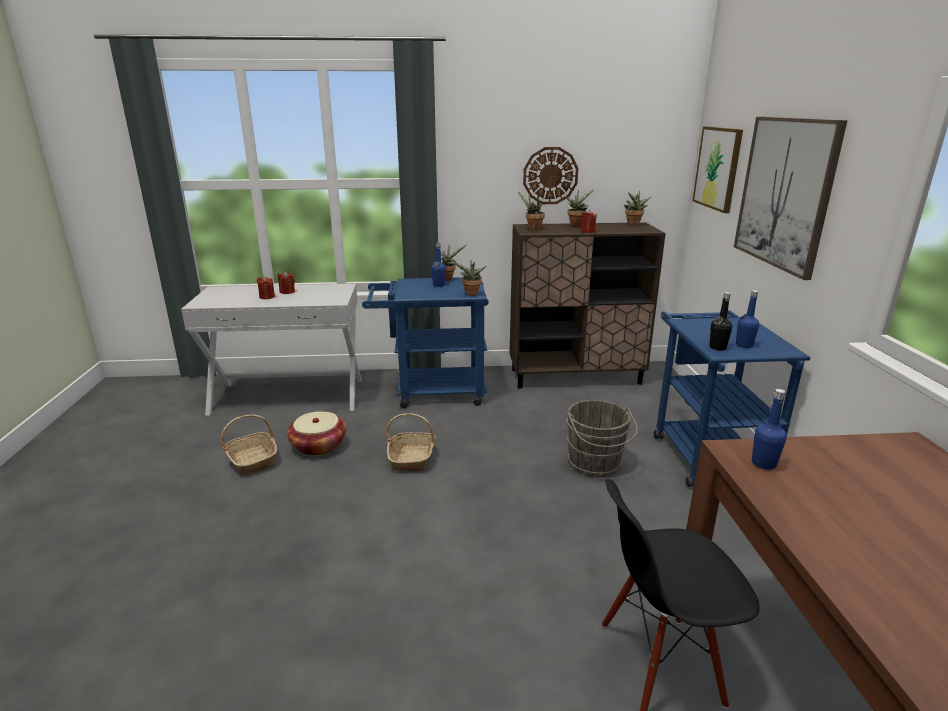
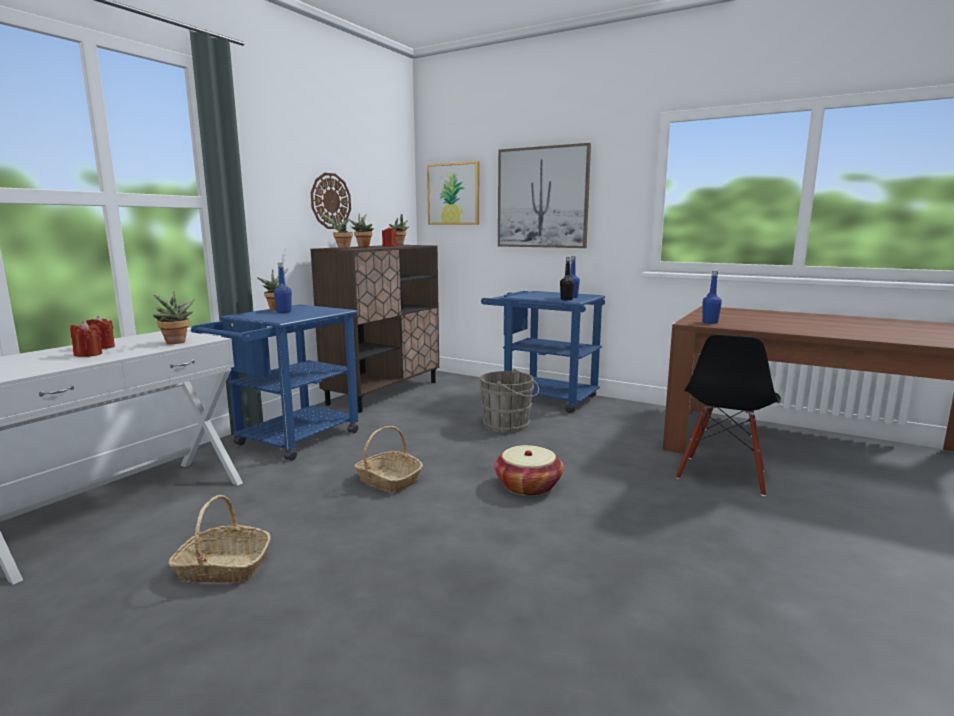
camera: 55 degrees left, 10 degrees down
basket [287,411,346,456] -> basket moved to [494,445,563,496]
potted plant [454,261,486,296] -> potted plant moved to [153,292,195,344]

